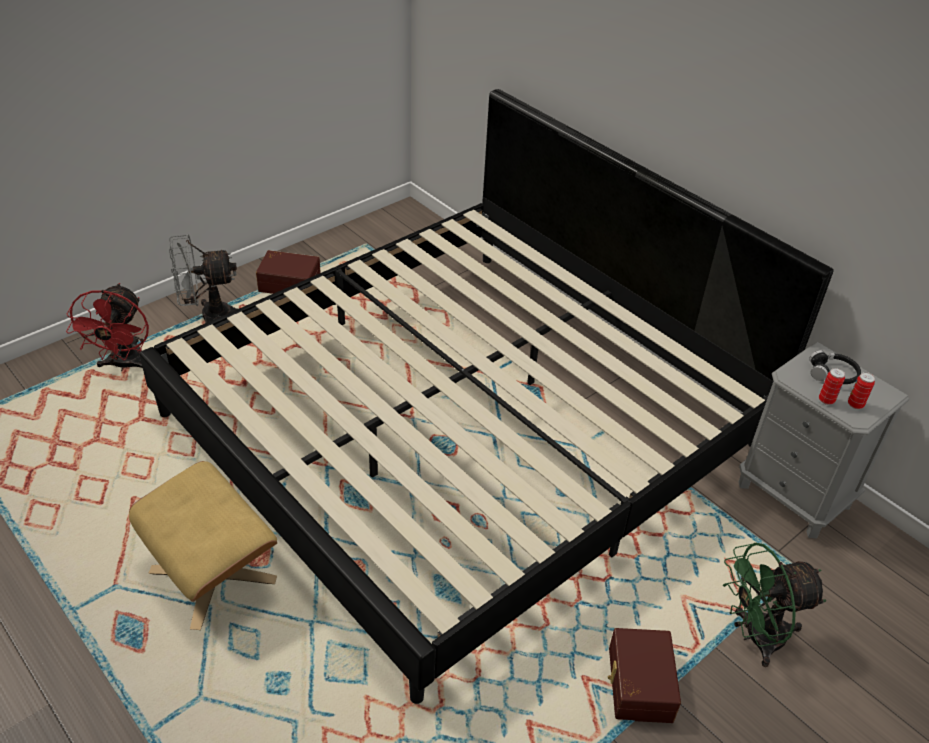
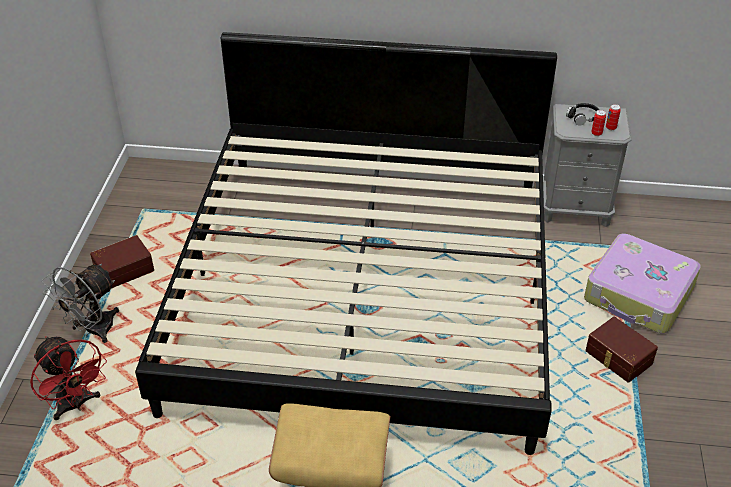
camera: 40 degrees left, 0 degrees up
green fan [723,543,826,667] -> suitcase [584,234,701,333]

